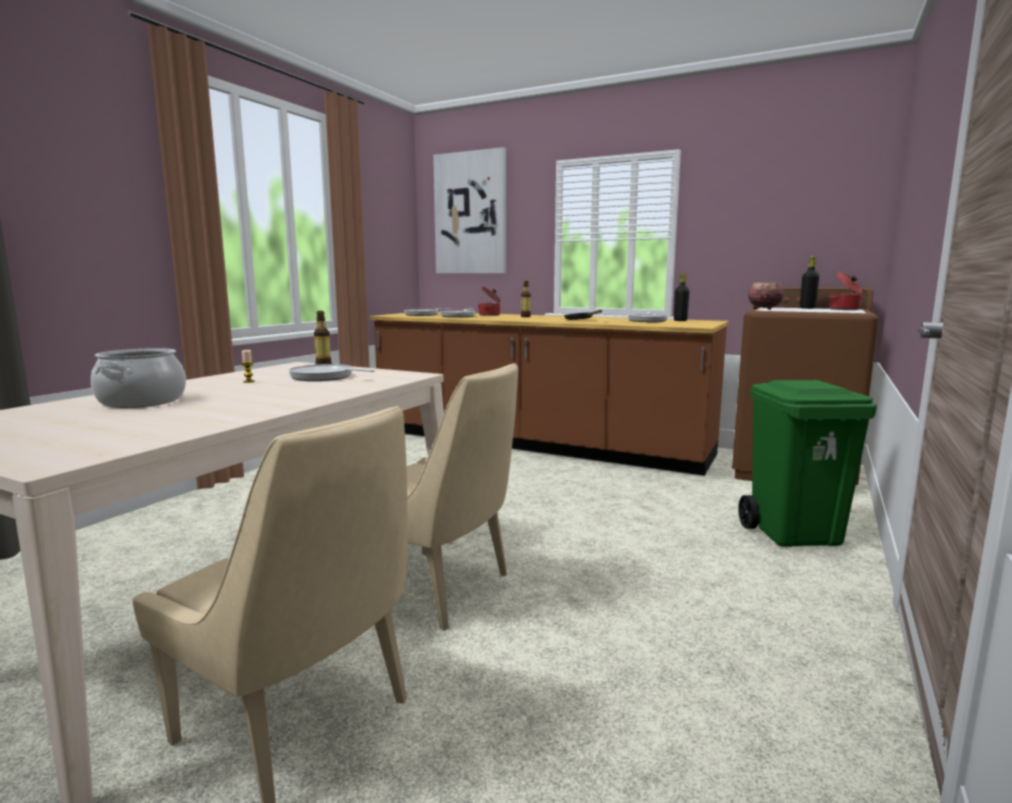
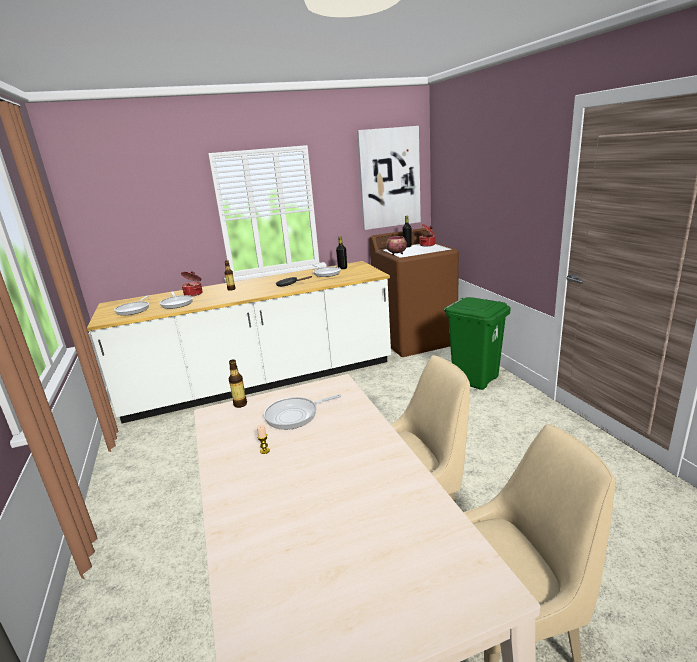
camera: 45 degrees left, 10 degrees up
cooking pot [91,348,186,408] -> none
brown counter [370,312,729,476] -> white counter [87,261,391,423]
picture [433,147,506,273] -> picture moved to [357,126,421,230]

